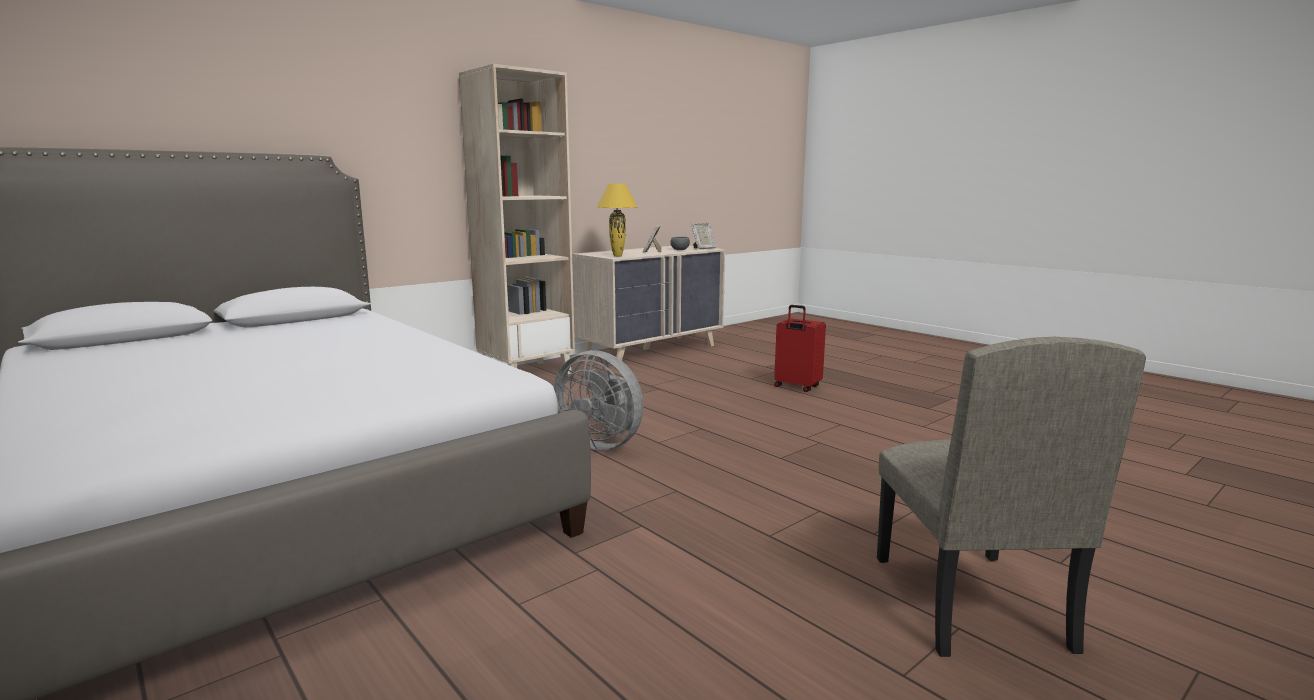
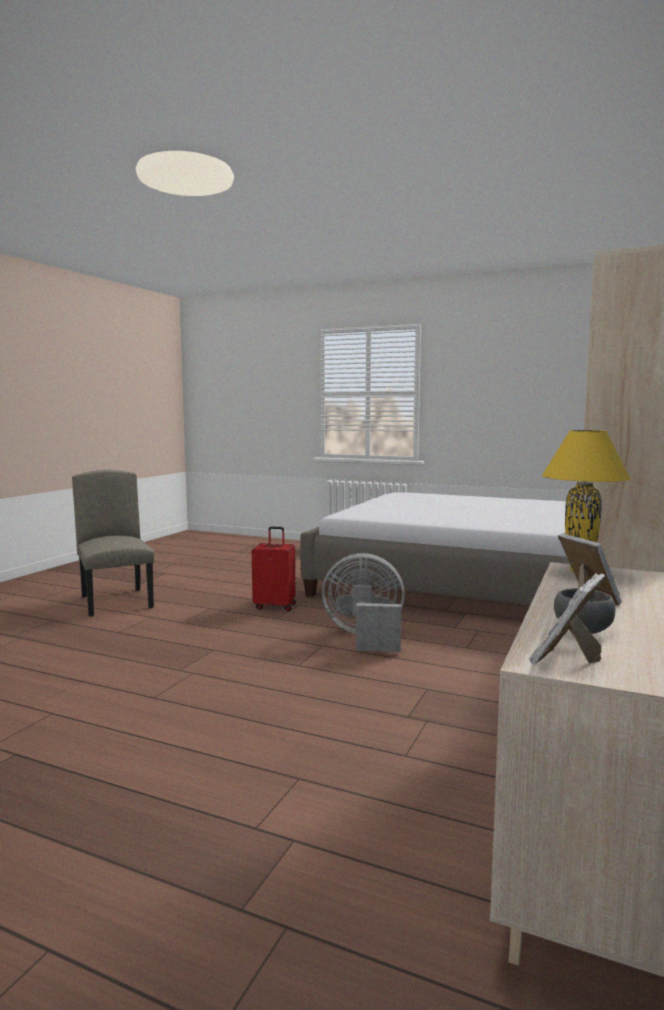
camera: 155 degrees right, 5 degrees down
red suitcase [774,305,826,392] -> red suitcase moved to [252,527,296,611]

